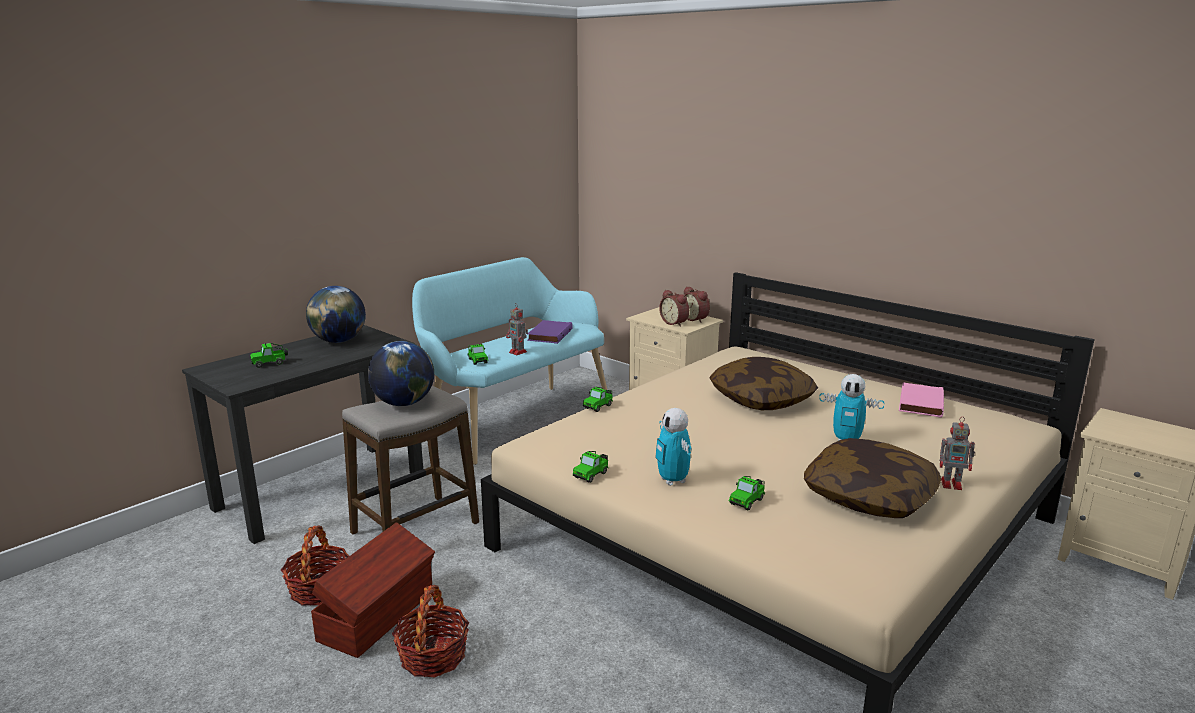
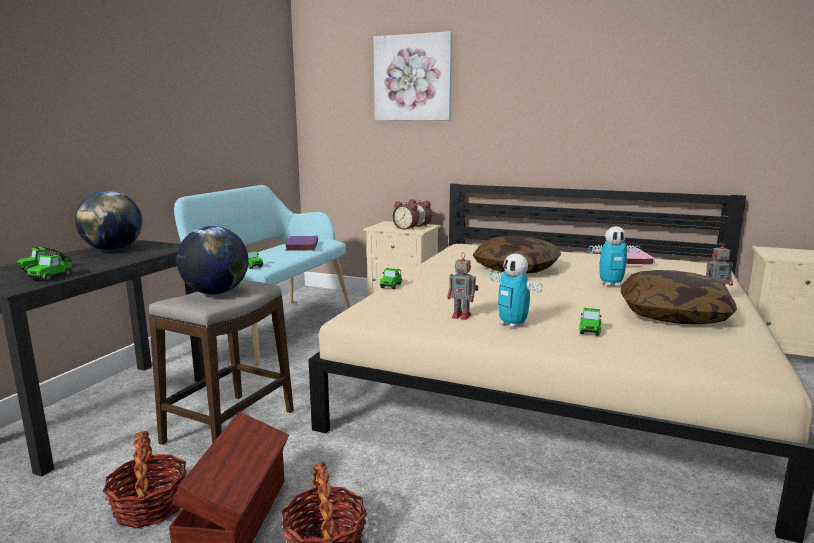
camera: 20 degrees left, 5 degrees down
toy robot [506,303,528,355] -> toy robot moved to [447,252,479,320]
toy car [573,451,609,483] -> toy car moved to [27,254,73,282]
none -> picture [374,31,452,121]

